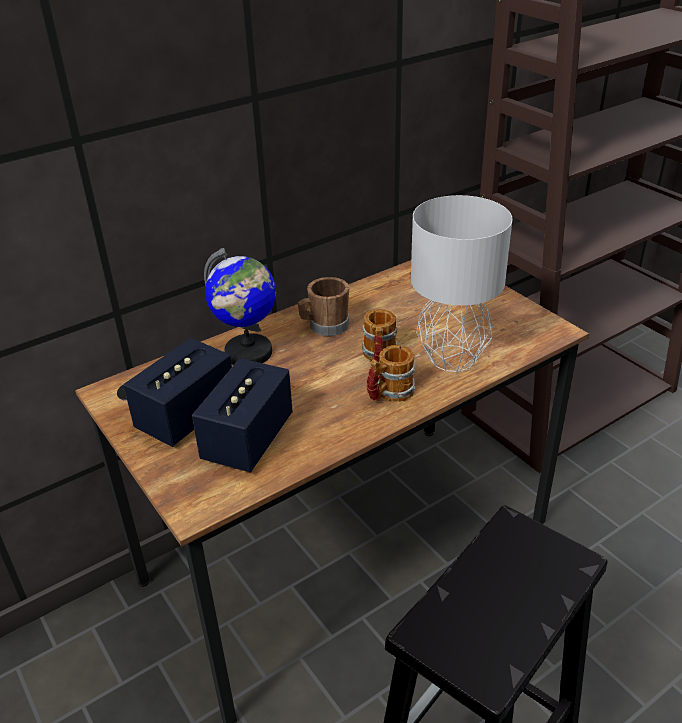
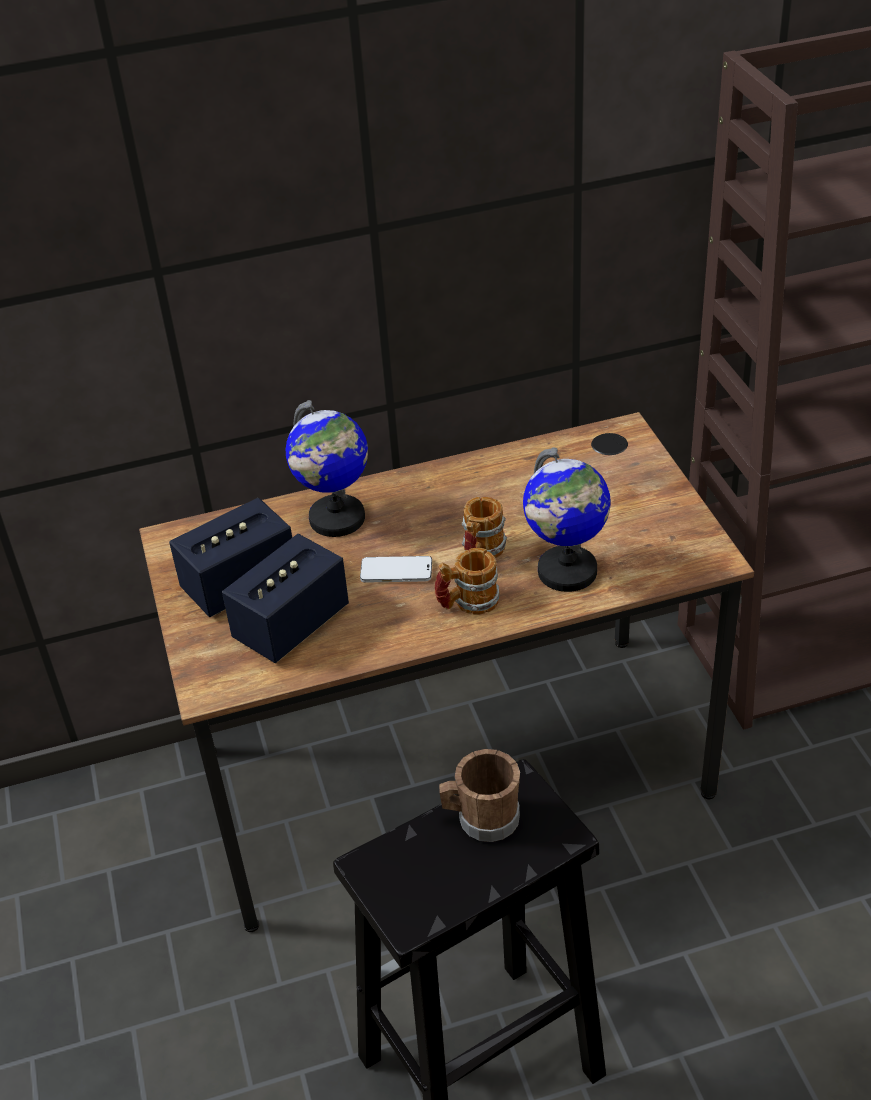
camera: 20 degrees right, 5 degrees up
brown mug [298,277,349,336] -> brown mug moved to [439,749,520,842]
grey table lamp [411,195,513,372] -> globe [523,447,611,592]
none -> phone [360,556,432,583]

